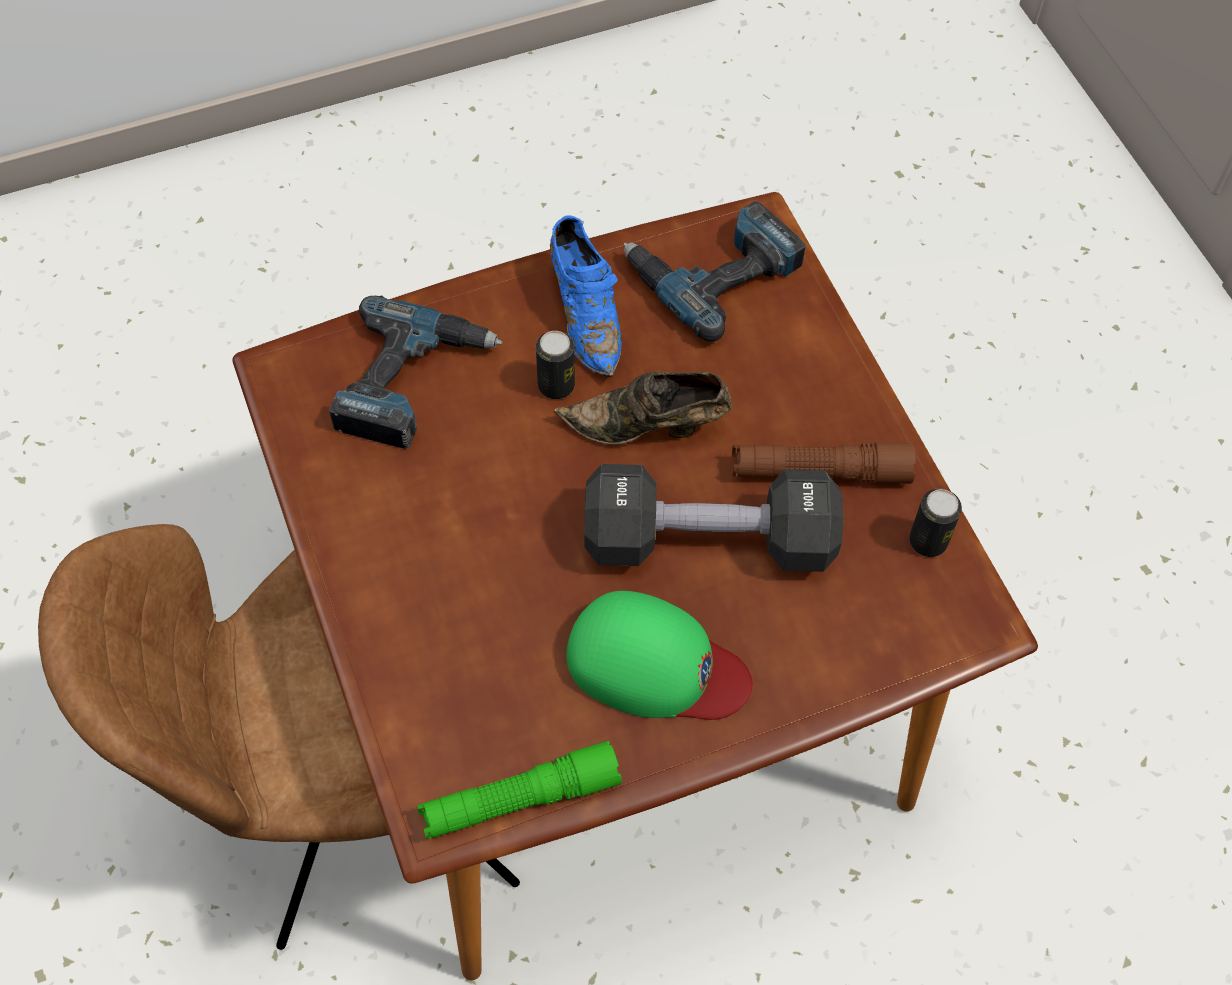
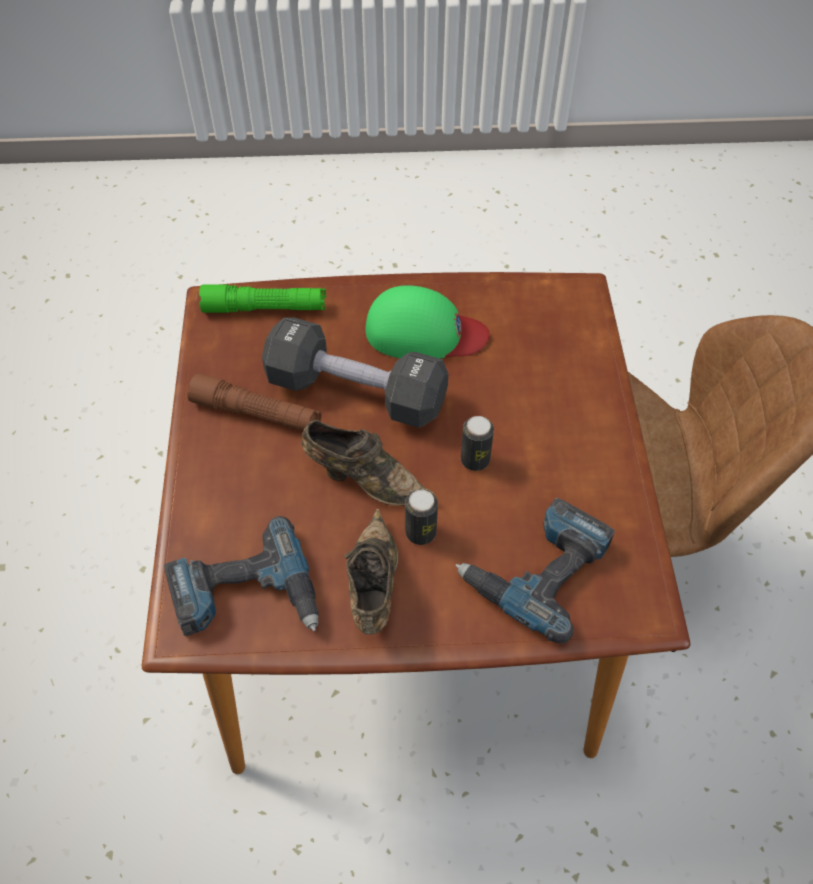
camera: 160 degrees left, 5 degrees down
green flashlight [417,741,622,839] -> green flashlight moved to [199,284,326,313]
blue shoe [550,215,622,377] -> brown shoe [344,509,398,635]
green cap [567,591,753,720] -> green cap turned 150 degrees clockwise [365,285,490,359]
can [909,488,962,557] -> can moved to [461,416,494,471]

